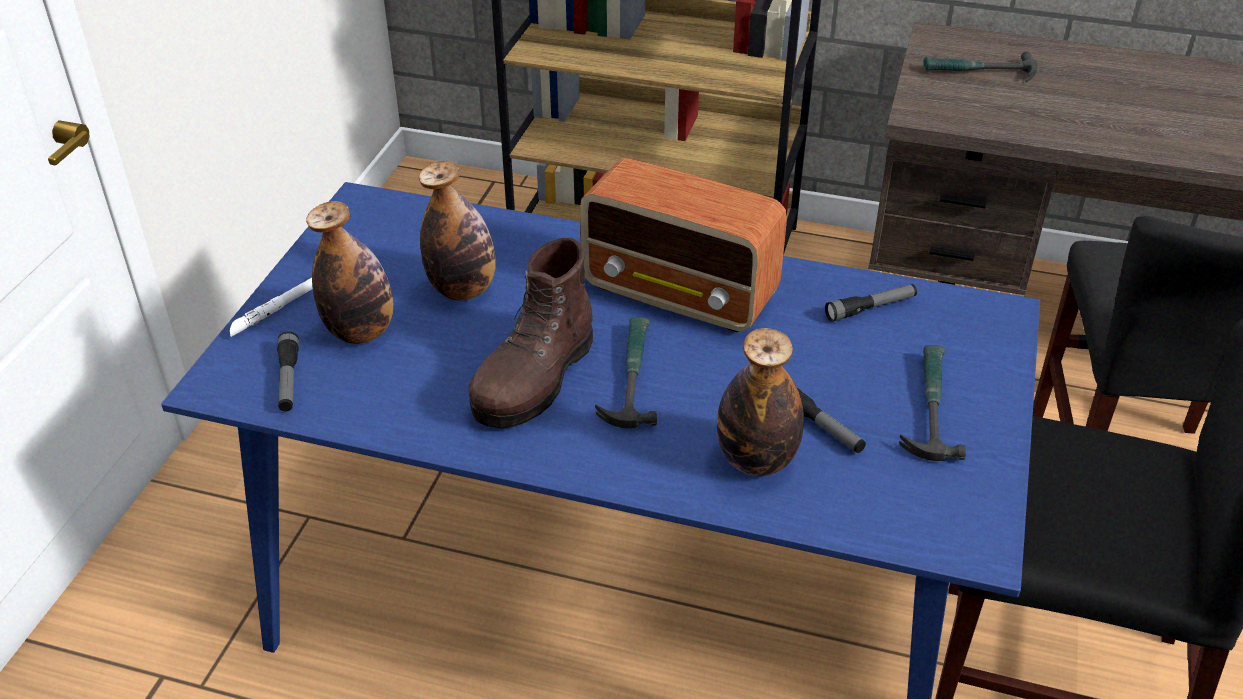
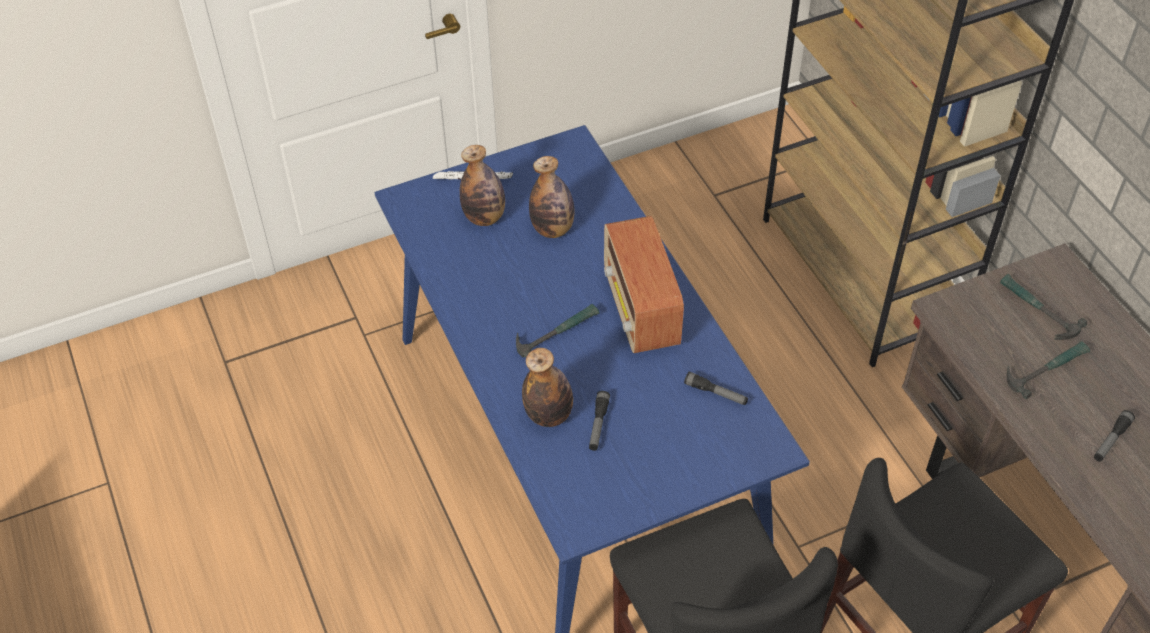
camera: 50 degrees right, 10 degrees up
flashlight [277,331,299,411] -> flashlight moved to [1094,410,1135,462]
brown boot [469,238,593,428] -> none
hammer [899,345,966,461] -> hammer moved to [1007,341,1090,399]

